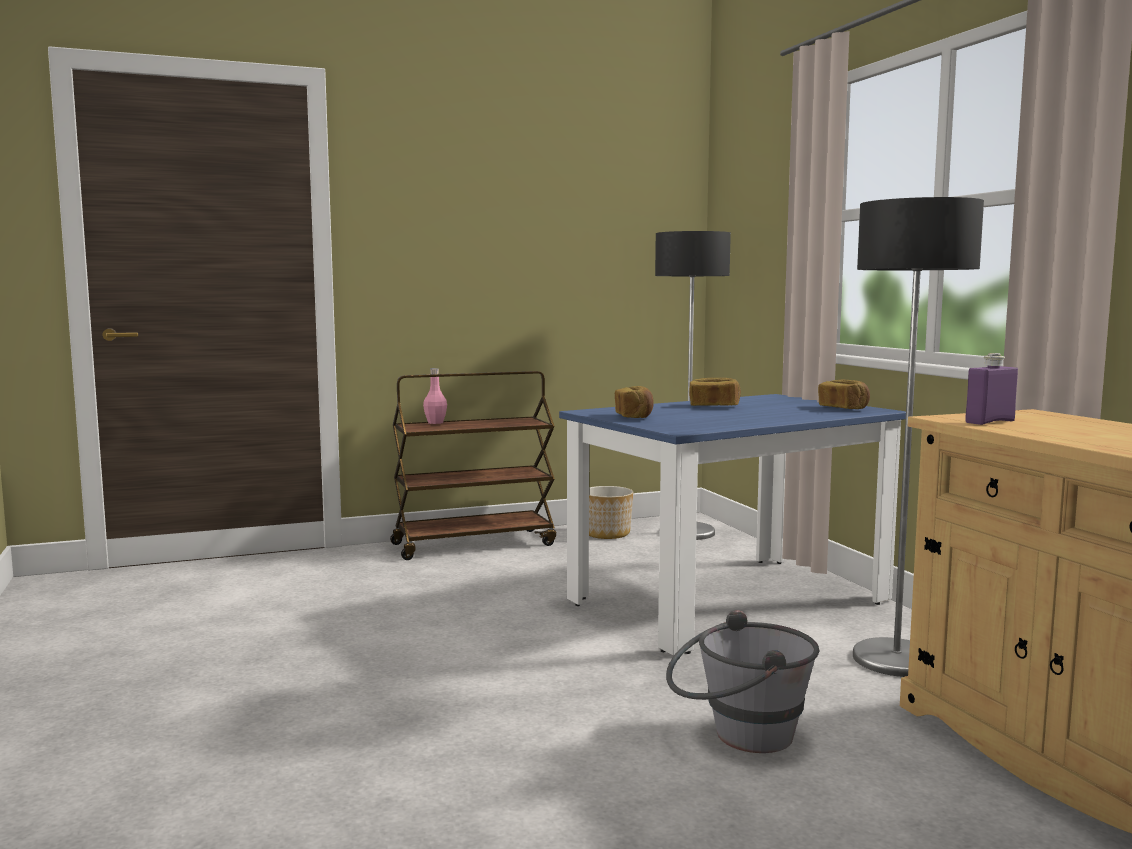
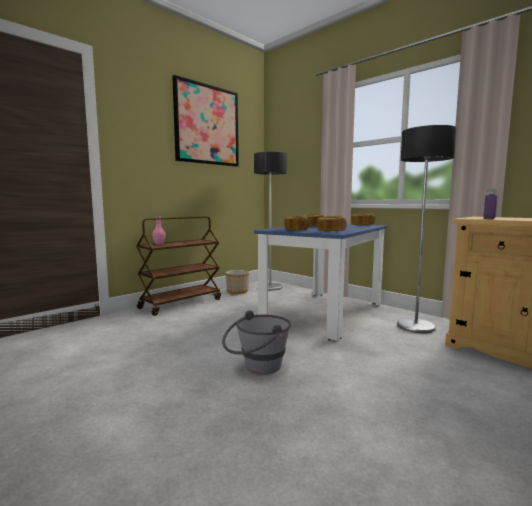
camera: 25 degrees left, 0 degrees up
grey bucket [666,610,819,753] -> grey bucket moved to [222,310,291,375]
none -> picture [172,75,239,167]
none -> bread [318,216,347,231]

